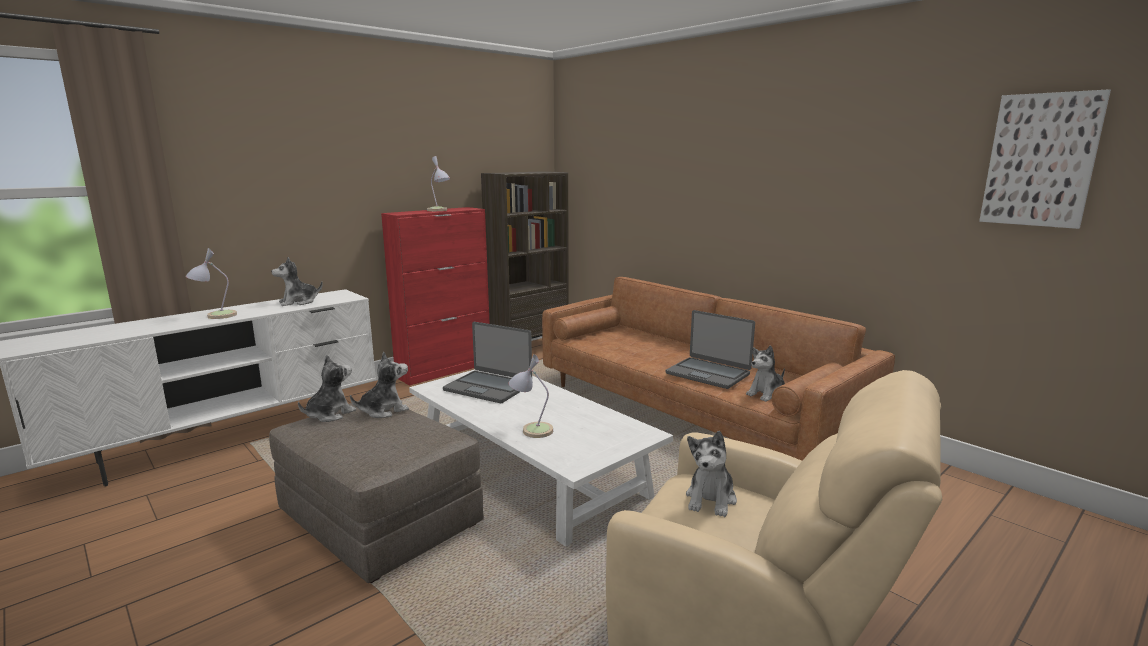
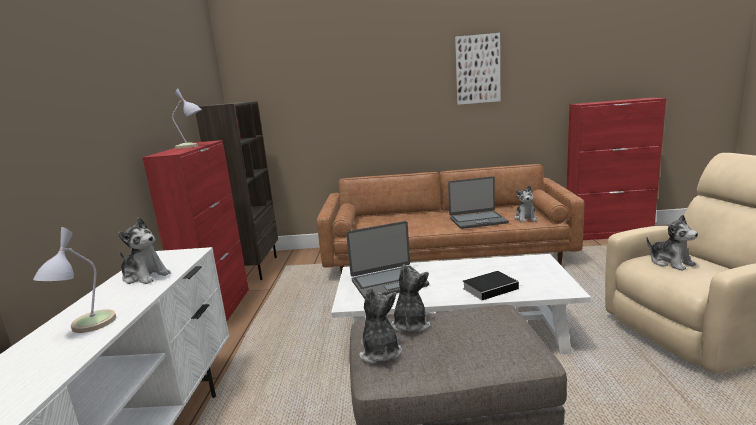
camera: 45 degrees left, 0 degrees up
plush toy [271,257,323,306] -> plush toy turned 75 degrees counterclockwise [118,217,171,284]
table lamp [509,354,553,438] -> book [463,271,523,301]
picture [979,89,1111,229] -> picture moved to [455,33,500,105]
none -> red cabinet [567,98,666,240]

